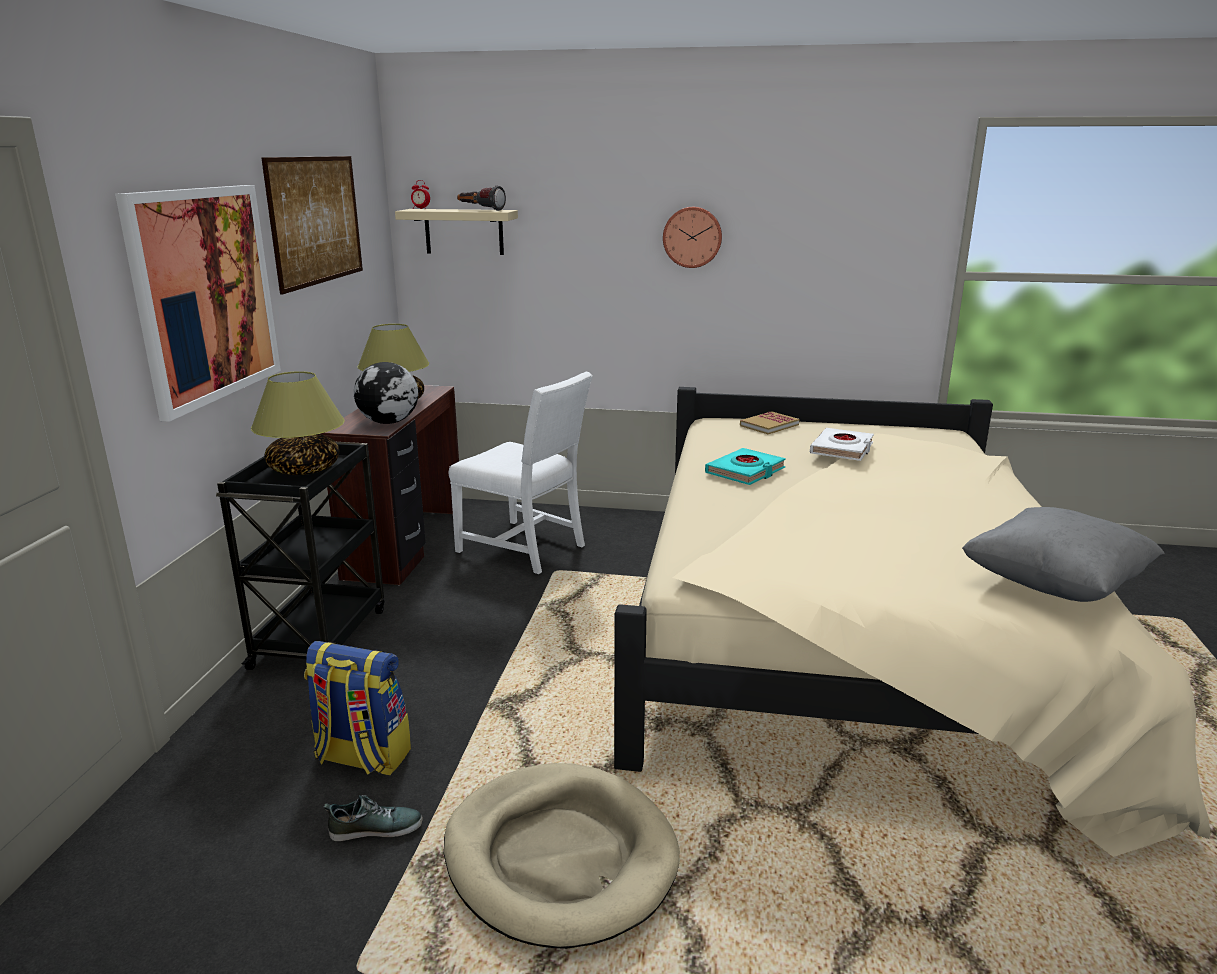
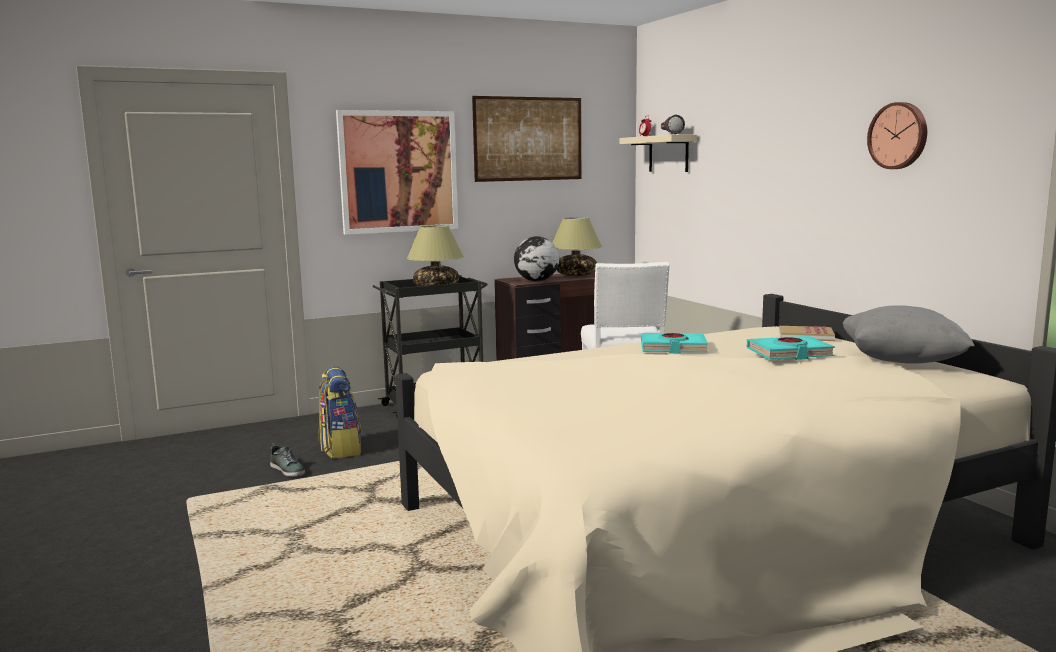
camera: 55 degrees right, 10 degrees down
beige dog bed [444,763,680,949] -> none
wall clock [663,207,722,268] -> wall clock moved to [867,102,927,169]
white book [810,428,874,461] -> turquoise book [747,336,835,360]
grey pillow [962,507,1165,602] -> grey pillow moved to [843,305,975,364]

